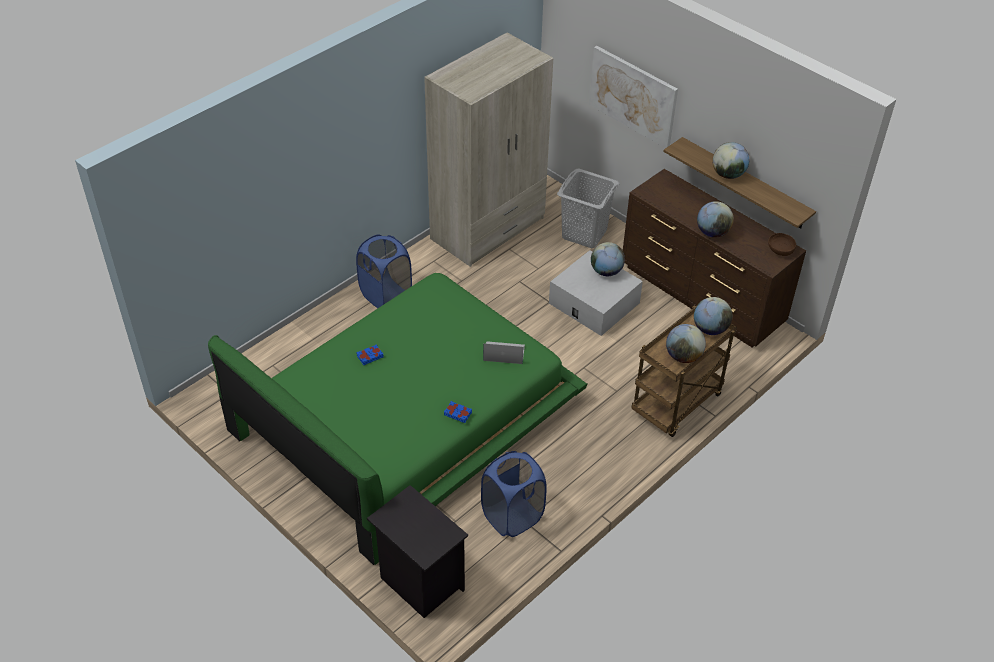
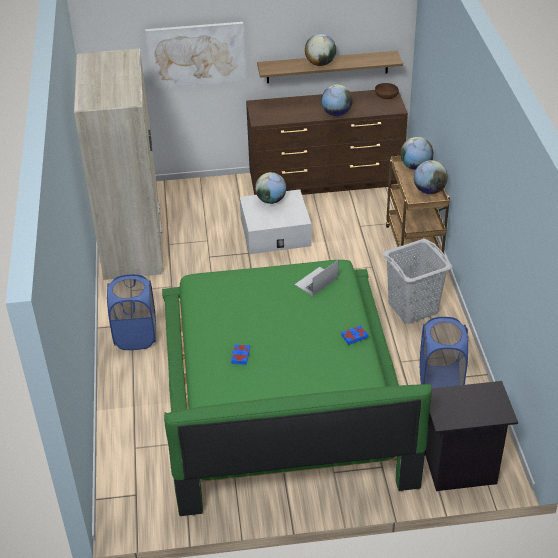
camera: 50 degrees left, 5 degrees down
grey laundry basket [557,169,619,248] -> grey laundry basket moved to [383,239,452,324]

